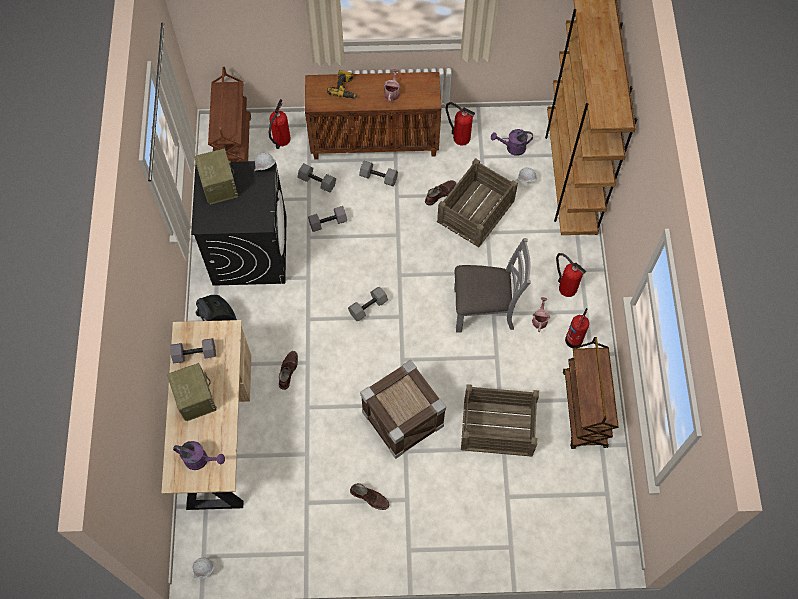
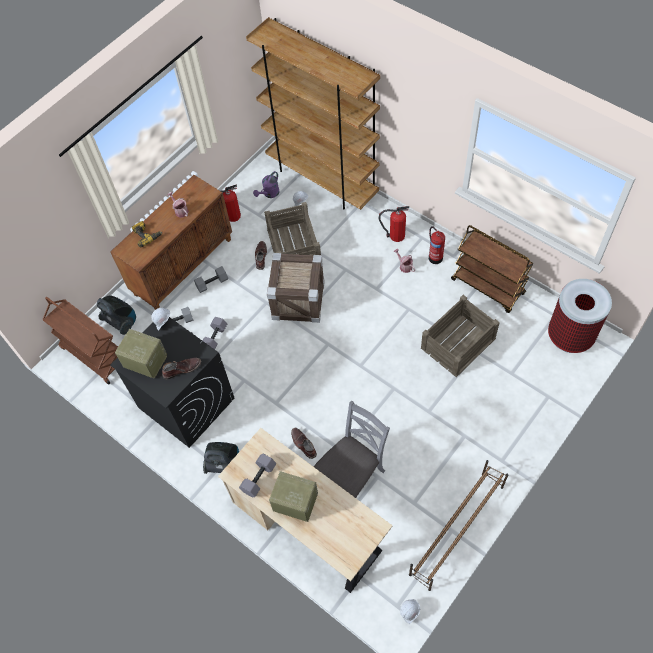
camera: 45 degrees left, 5 degrees down
purple watering can [173,441,225,470] -> none
fire extinguisher [269,99,291,149] -> vacuum cleaner [97,295,136,335]
grey dumbbell [348,287,388,321] -> none
brown boot [350,483,390,510] -> brown boot moved to [162,358,201,379]
crate [360,360,446,459] -> crate moved to [267,253,325,323]
grey chair [454,238,531,332] -> grey chair moved to [314,401,390,498]
none -> brown shoe rack [409,460,509,591]
none -> trash can [548,279,612,353]

